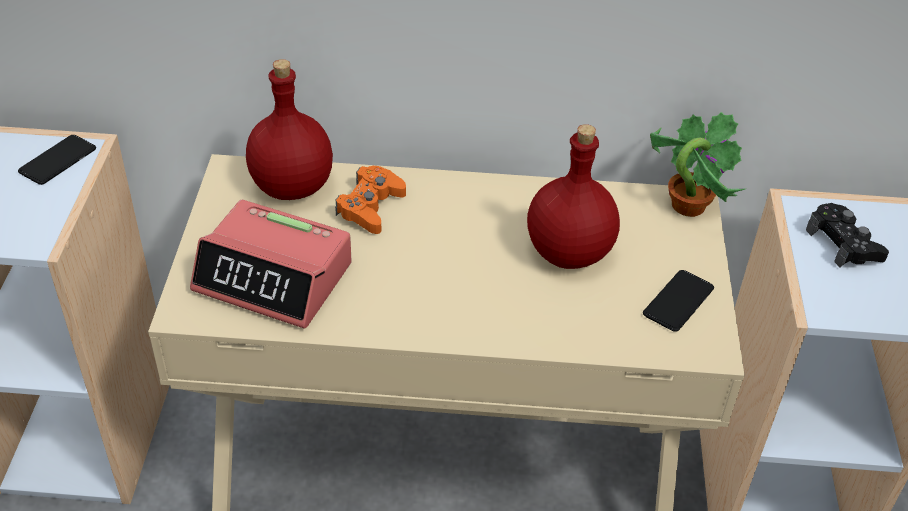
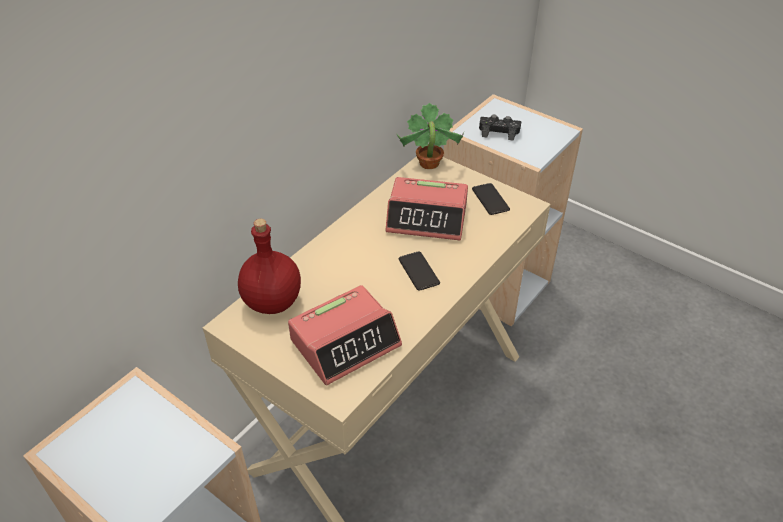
camera: 55 degrees left, 0 degrees up
phone [18,135,96,185] -> phone moved to [399,252,440,291]
orange game controller [335,166,406,234] -> none
red bottle [527,124,620,269] -> alarm clock [386,177,468,240]

